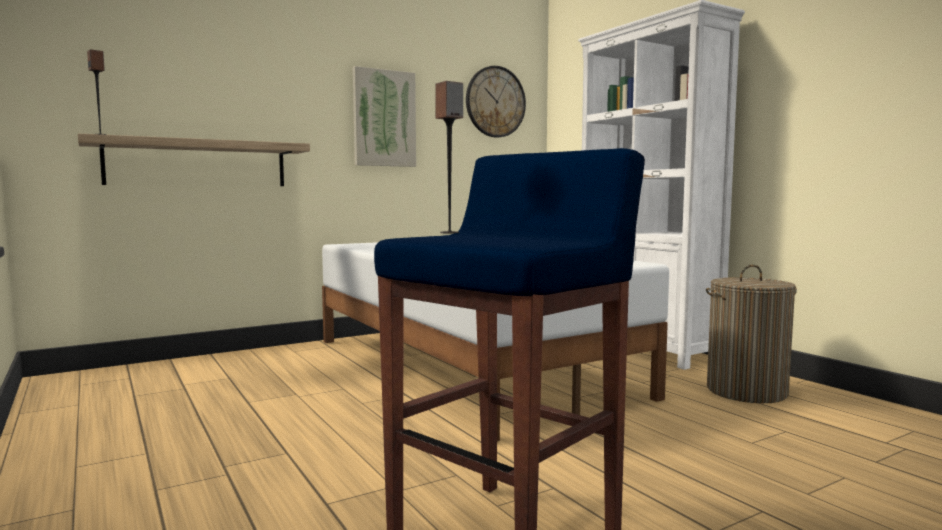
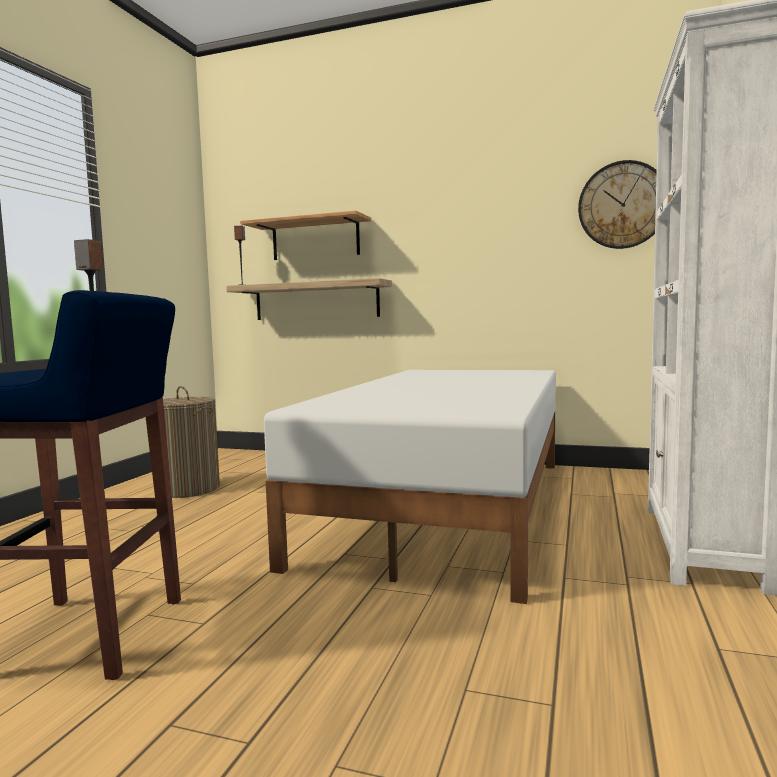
camera: 50 degrees right, 0 degrees up
picture [353,66,416,167] -> none
laundry basket [706,264,797,403] -> laundry basket moved to [163,386,220,498]
none -> shelf [240,211,371,260]

